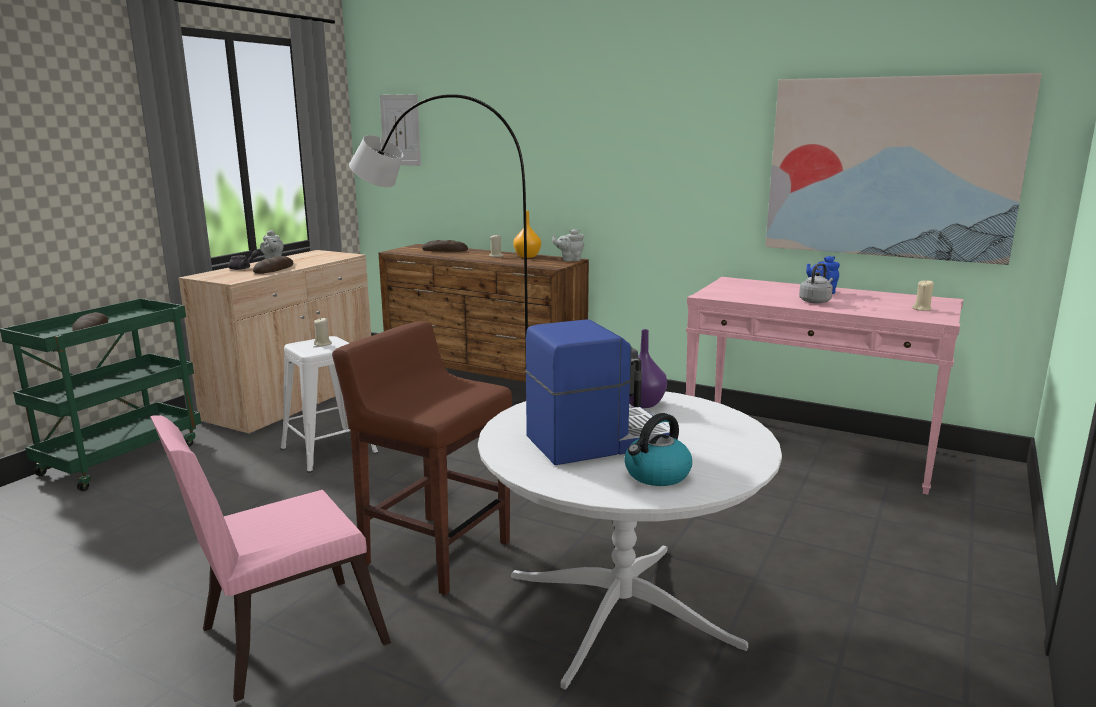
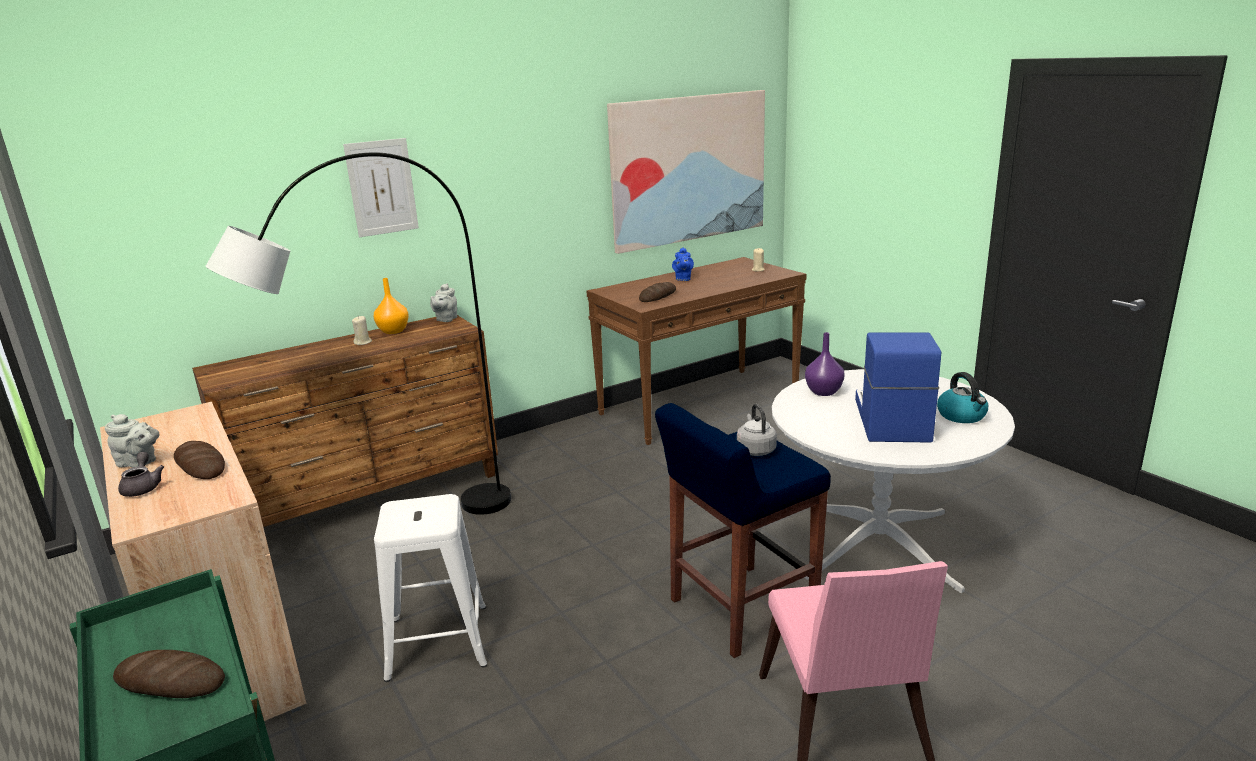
camera: 60 degrees left, 5 degrees up
beige candle [314,317,332,346] -> none
brown stool [332,321,512,595] -> blue stool [655,403,831,658]
picture [380,94,421,166] -> picture moved to [343,138,419,237]
bread [422,240,468,252] -> bread moved to [639,282,676,302]
pink console table [686,277,963,495] -> brown console table [586,257,807,445]
grey kettle [799,263,833,304] -> grey kettle moved to [737,404,777,456]

